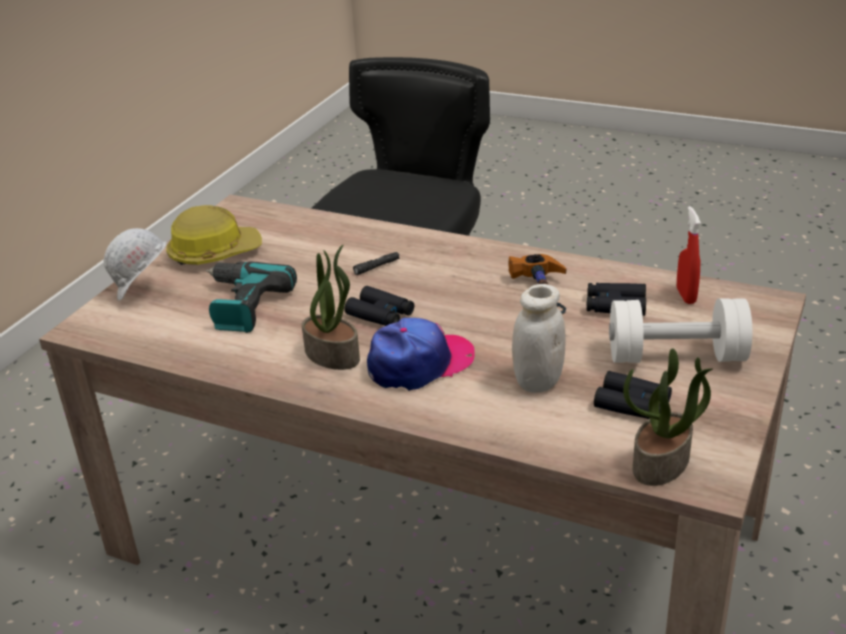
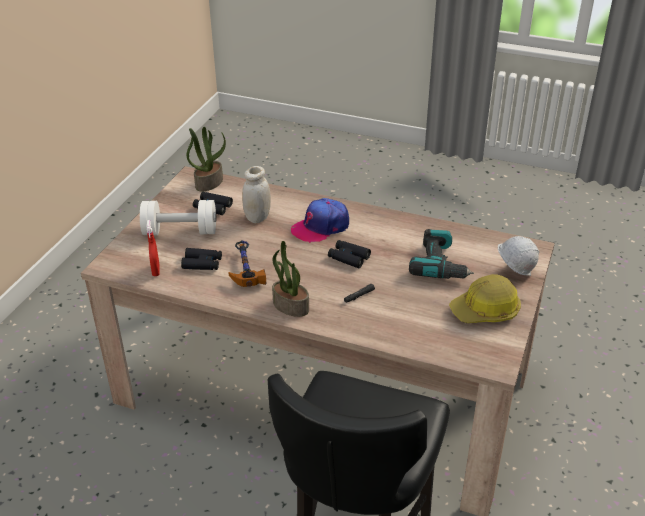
camera: 175 degrees right, 5 degrees up
potted plant [302,245,360,370] -> potted plant moved to [272,241,309,317]

